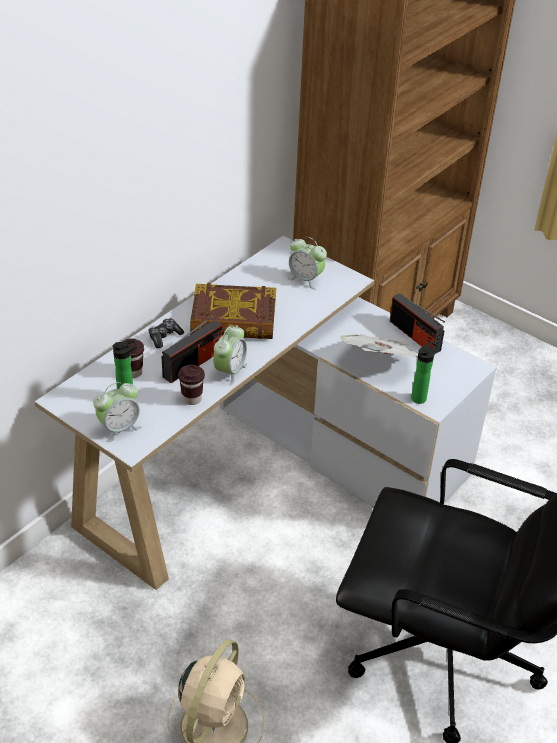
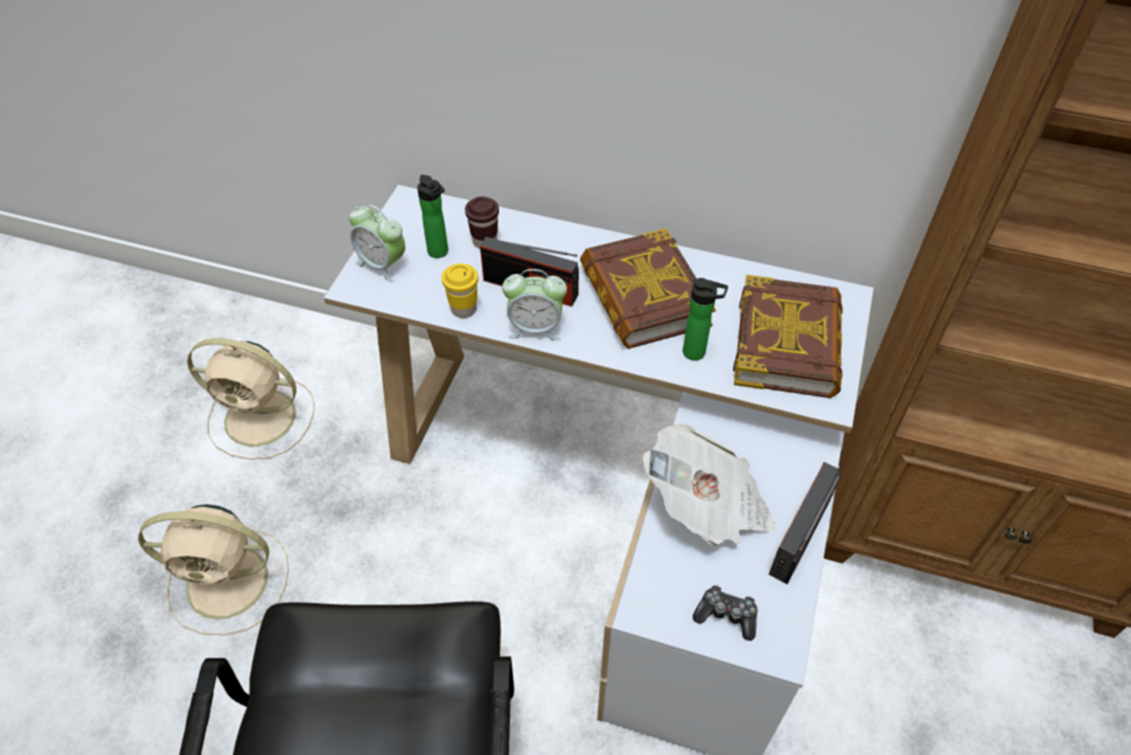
camera: 70 degrees right, 10 degrees up
game controller [148,319,184,348] -> game controller moved to [693,585,758,641]
brown cup [178,364,205,405] -> yellow cup [442,264,478,318]
alarm clock [287,237,327,290] -> book [733,275,843,398]
bottle [411,341,439,404] -> bottle moved to [683,278,728,361]
none -> beige fan [187,338,315,460]

